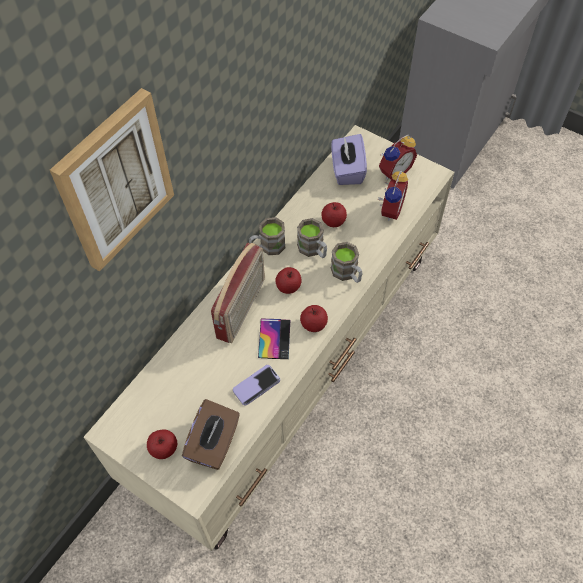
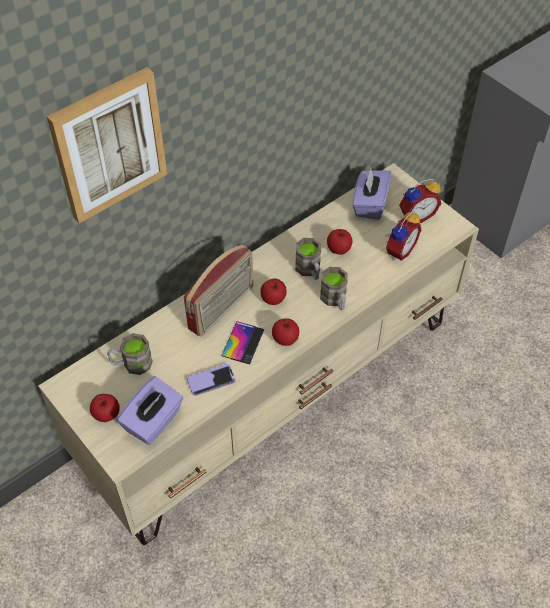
camera: 15 degrees right, 5 degrees down
brown tissue box [182,399,240,470] -> purple tissue box [117,376,184,445]
brown mug [249,217,285,255] -> brown mug moved to [107,333,153,375]

